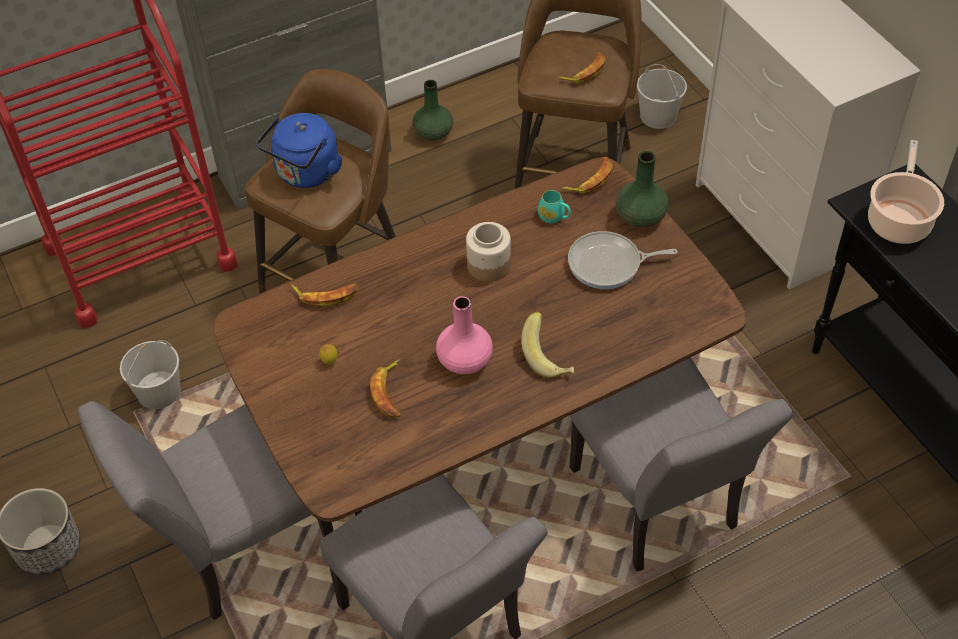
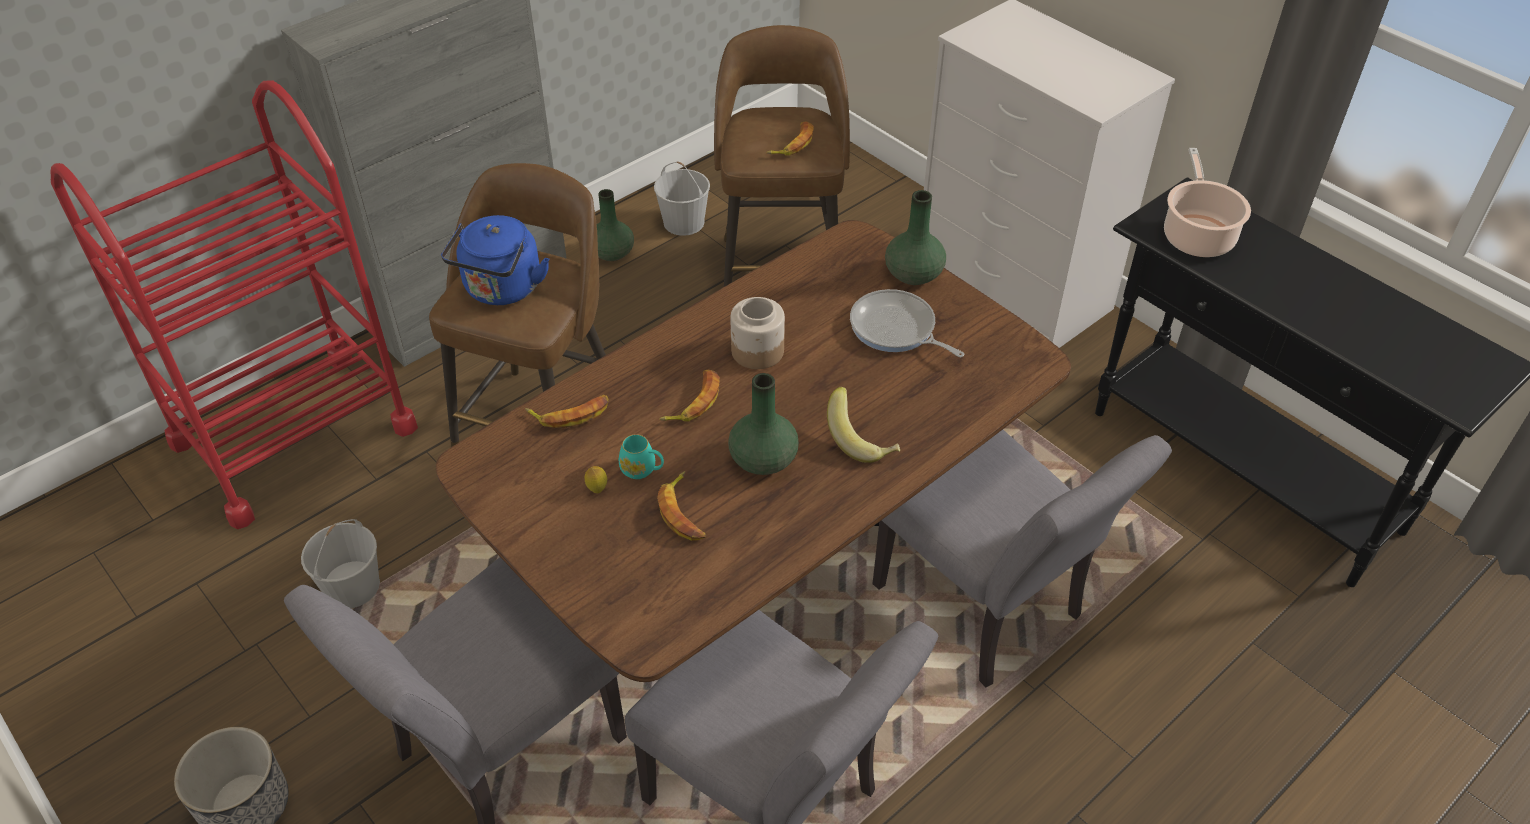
camera: 15 degrees left, 5 degrees down
pink vase [436,296,493,374] -> green vase [728,373,799,475]
turquoise mug [538,190,571,223] -> turquoise mug moved to [619,434,664,479]
banana [562,157,613,194] -> banana moved to [659,370,720,422]
frying pan [568,231,677,289] -> frying pan turned 60 degrees clockwise [850,289,964,357]
white bucket [637,64,687,129] -> white bucket moved to [654,161,710,236]

